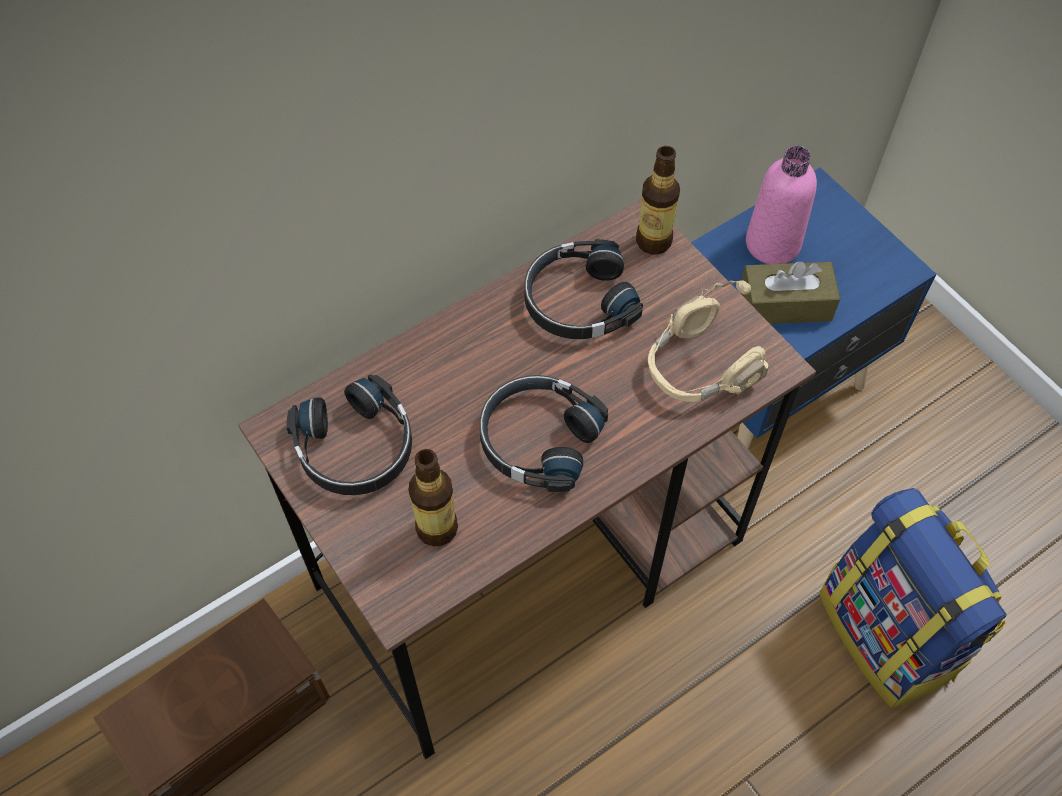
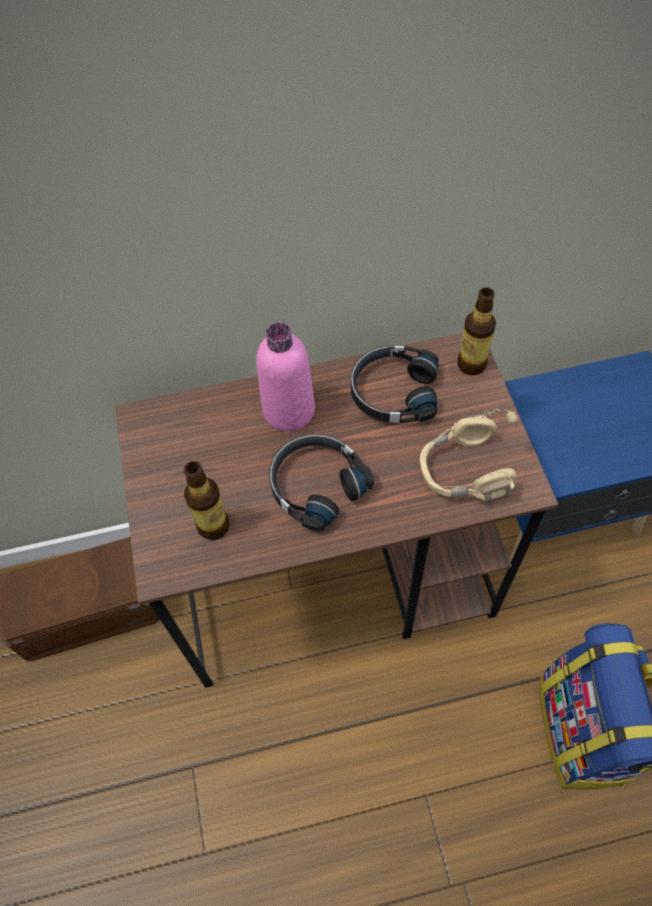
camera: 25 degrees right, 0 degrees up
black headphones [286,375,412,495] -> none
brown tissue box [740,261,840,324] -> none
pink bottle [746,146,817,264] -> pink bottle moved to [256,322,315,431]

